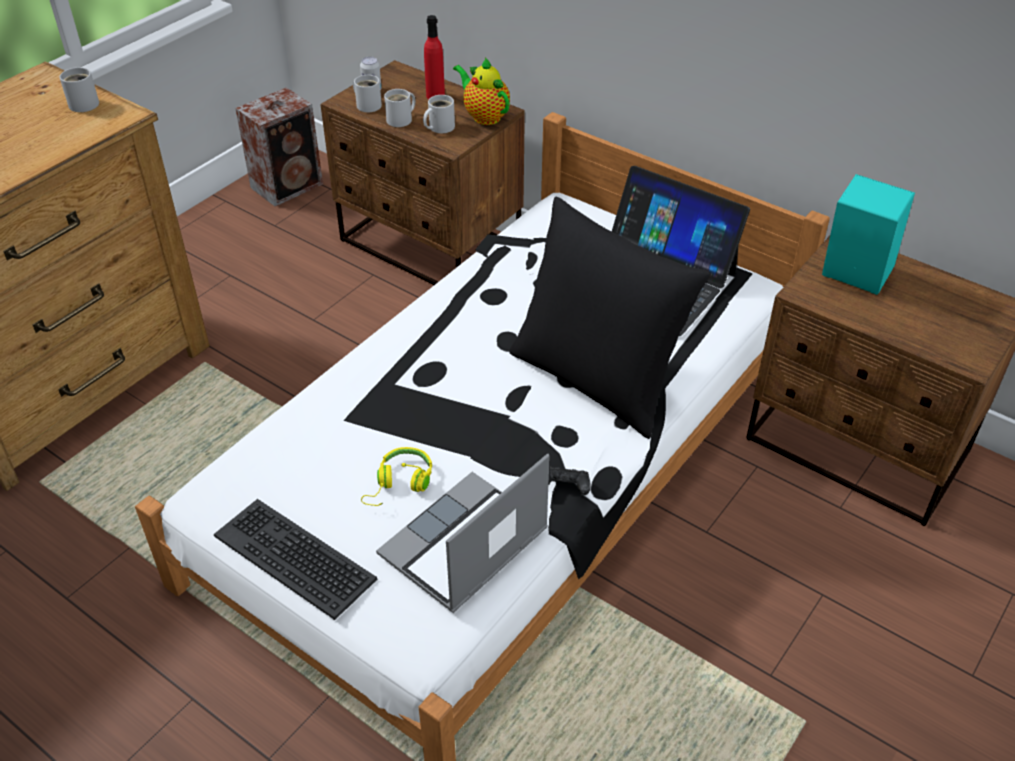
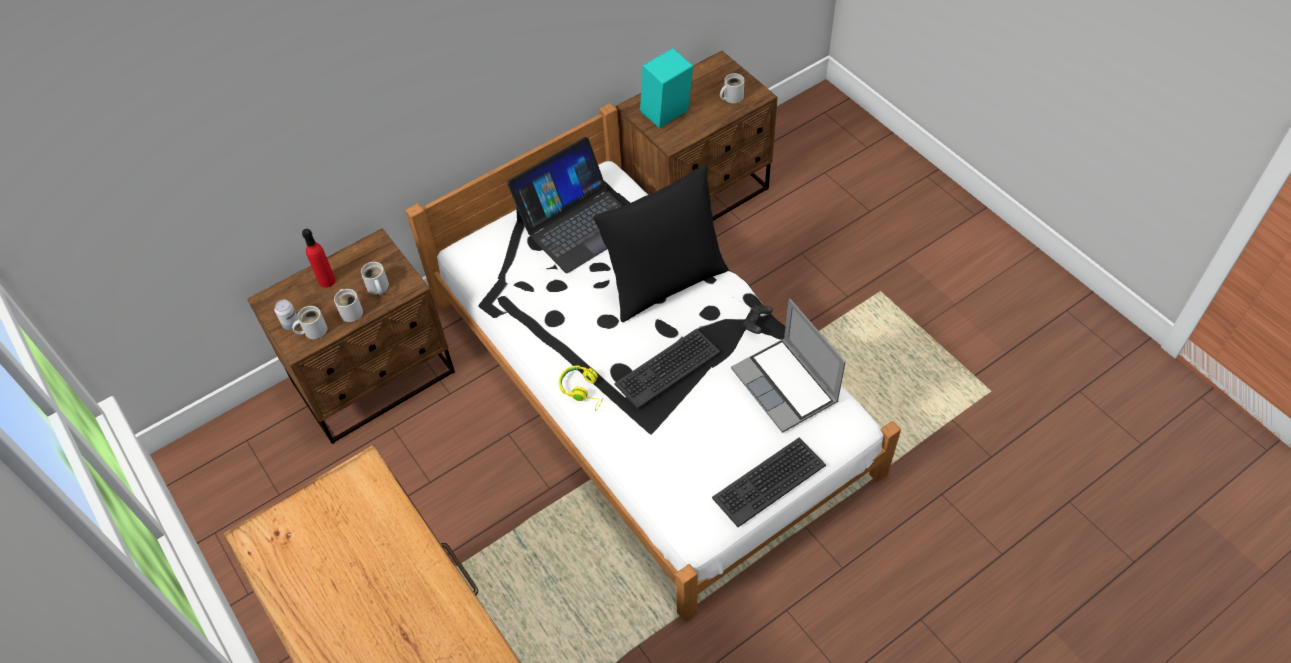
camera: 70 degrees left, 10 degrees up
white mug [60,67,99,112] -> white mug moved to [720,73,744,104]
speaker [235,87,323,206] -> none
yellow headphones [361,447,432,506] -> yellow headphones moved to [559,366,602,411]
teapot [453,57,510,125] -> none
none -> keyboard [614,329,721,409]

